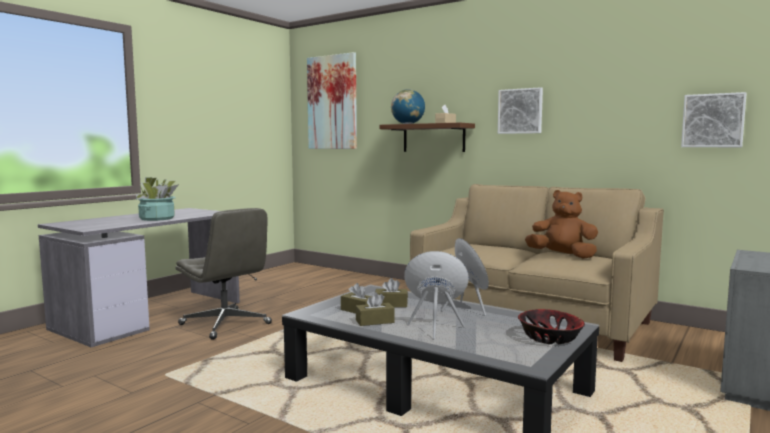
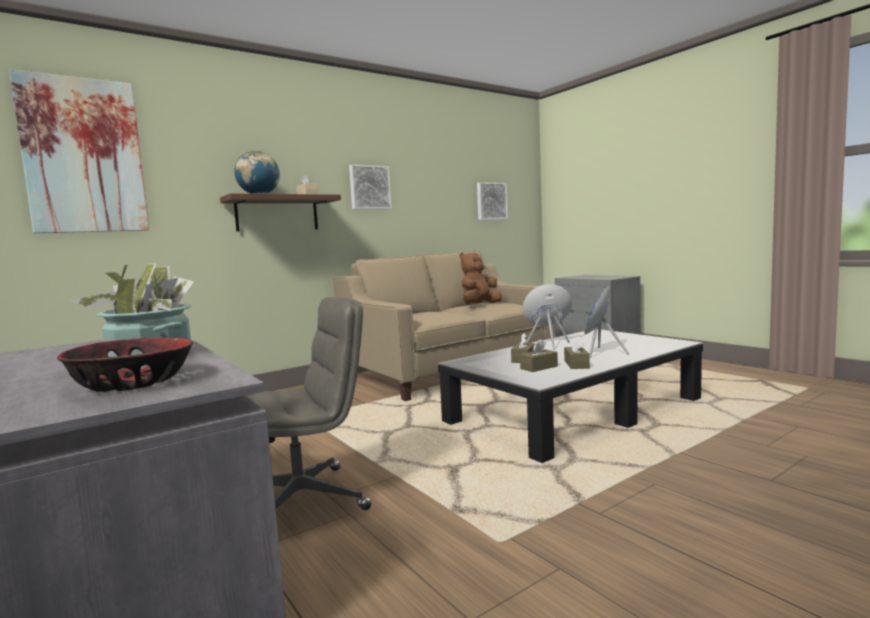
camera: 70 degrees left, 0 degrees up
bowl [518,309,585,344] -> bowl moved to [57,338,193,392]

